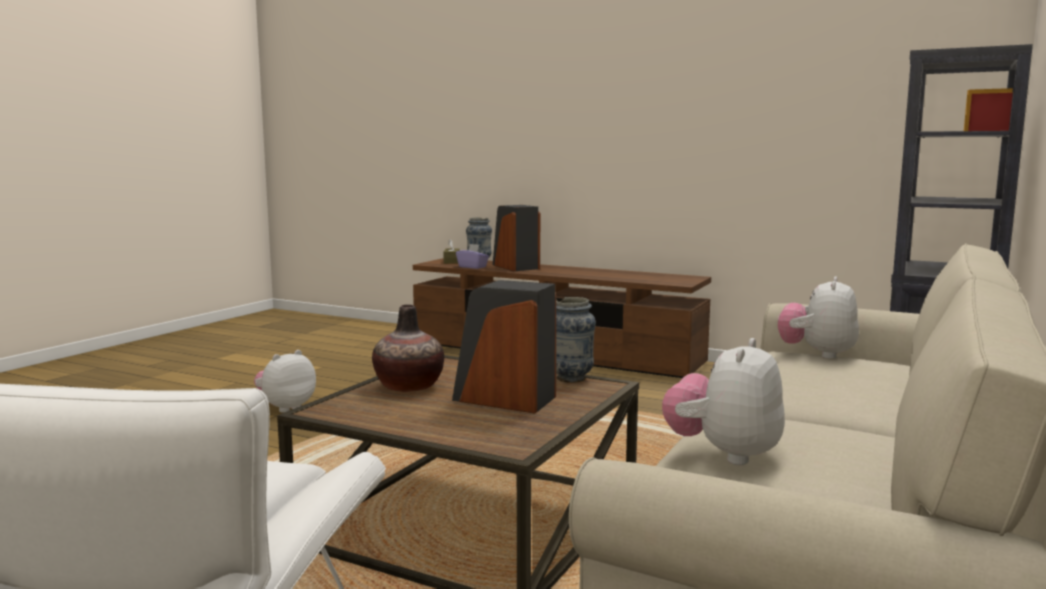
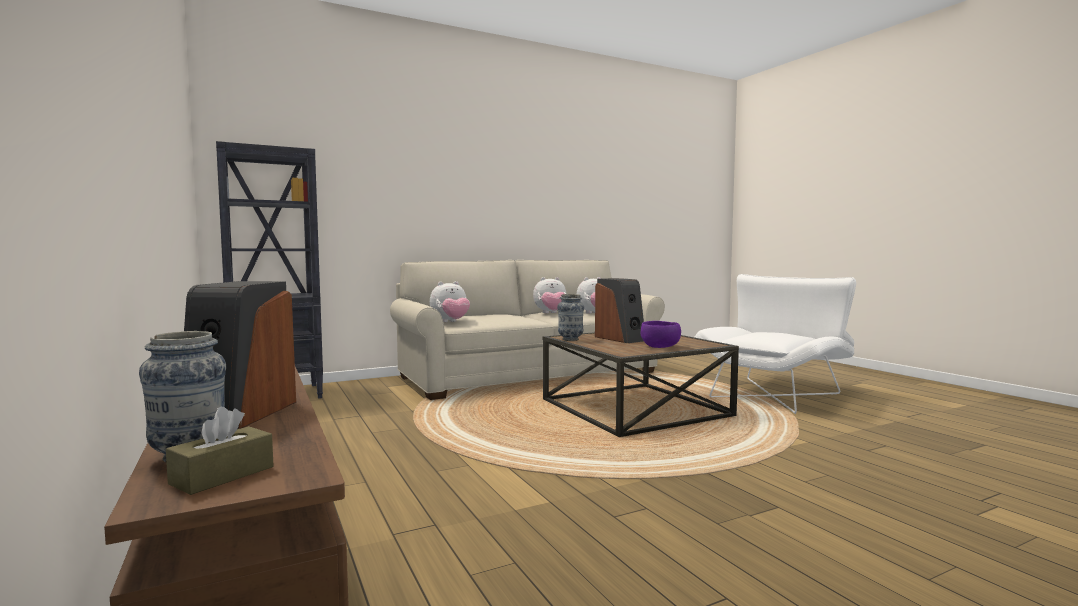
camera: 145 degrees left, 5 degrees down
plush toy [254,350,316,413] -> plush toy moved to [533,277,566,313]
vase [372,304,444,392] -> purple bowl [641,321,681,348]
purple tissue box [456,244,489,269] -> none

